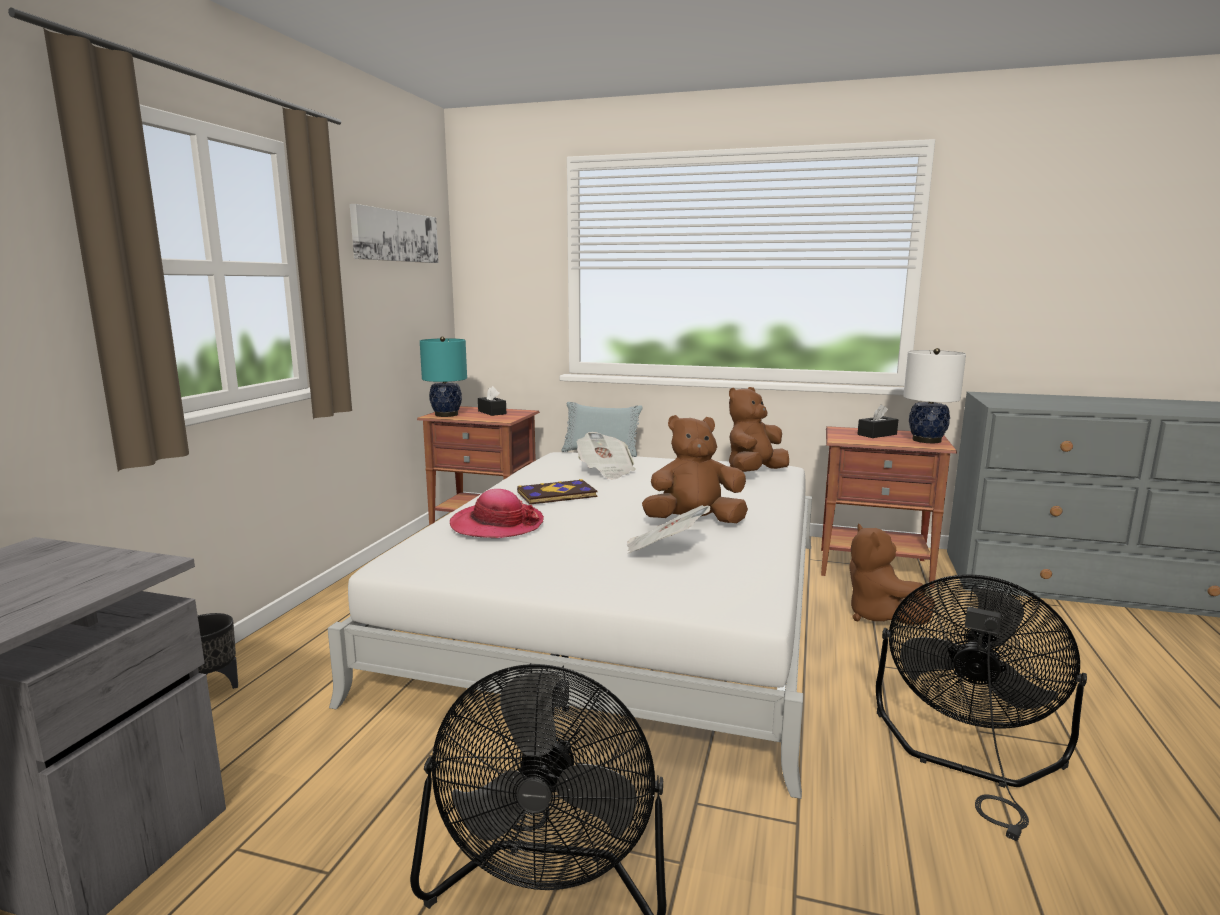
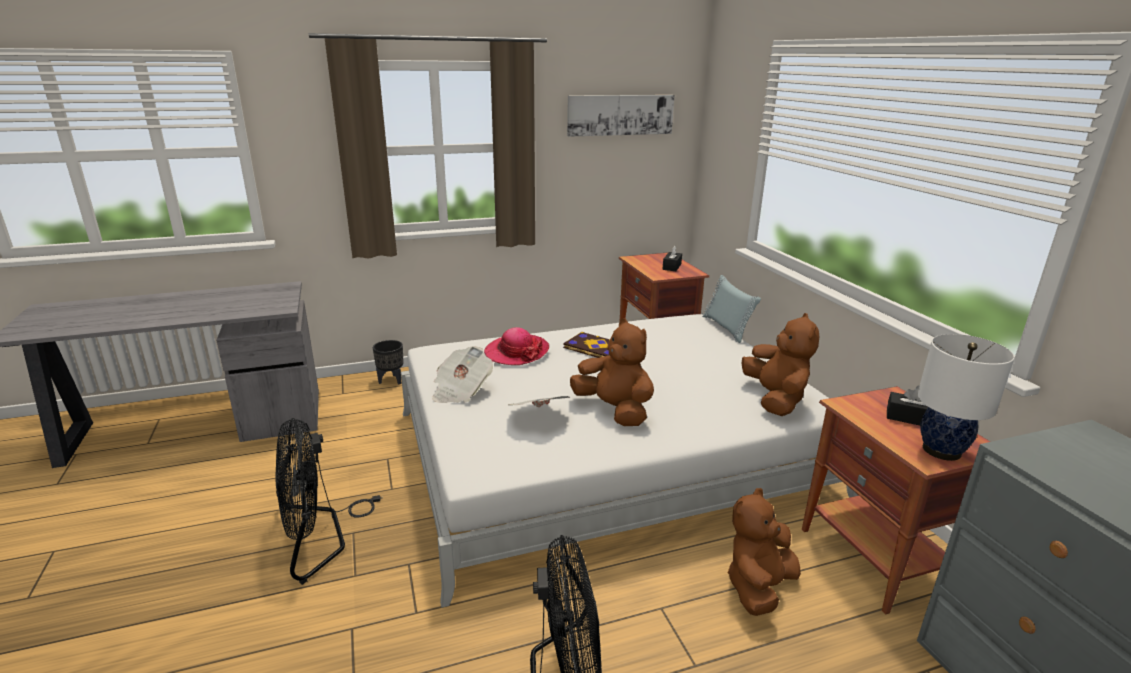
camera: 55 degrees right, 10 degrees up
turquoise table lamp [420,336,467,417] -> none
newspaper [577,432,636,480] -> newspaper moved to [432,346,493,403]
brown plush toy [729,387,789,472] -> brown plush toy turned 75 degrees clockwise [742,313,819,416]

